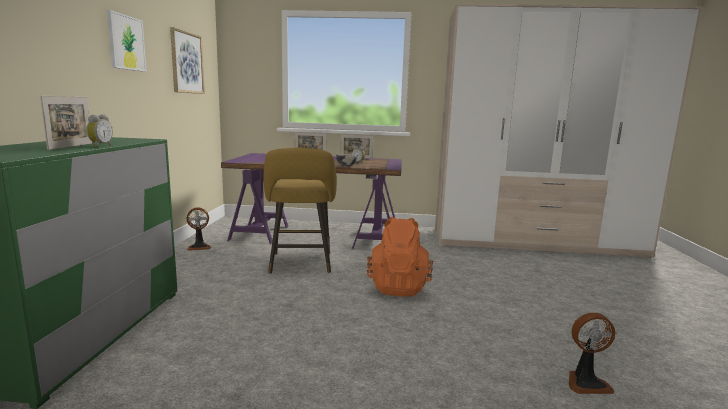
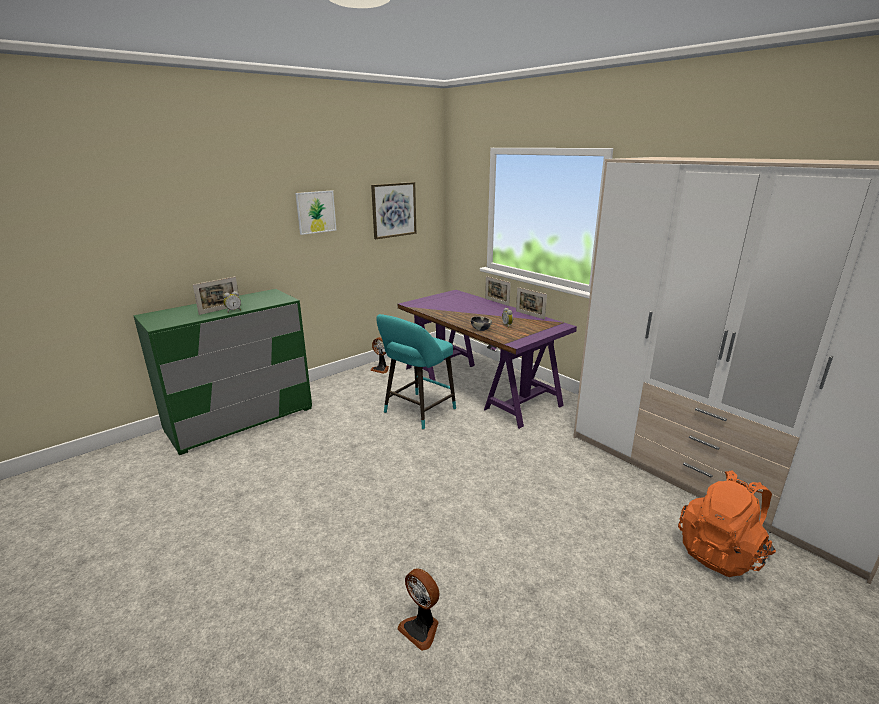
camera: 45 degrees right, 10 degrees up
yellow stool [263,148,337,274] -> turquoise stool [376,314,456,429]
orange backpack [367,216,433,297] -> orange backpack moved to [678,470,776,577]

